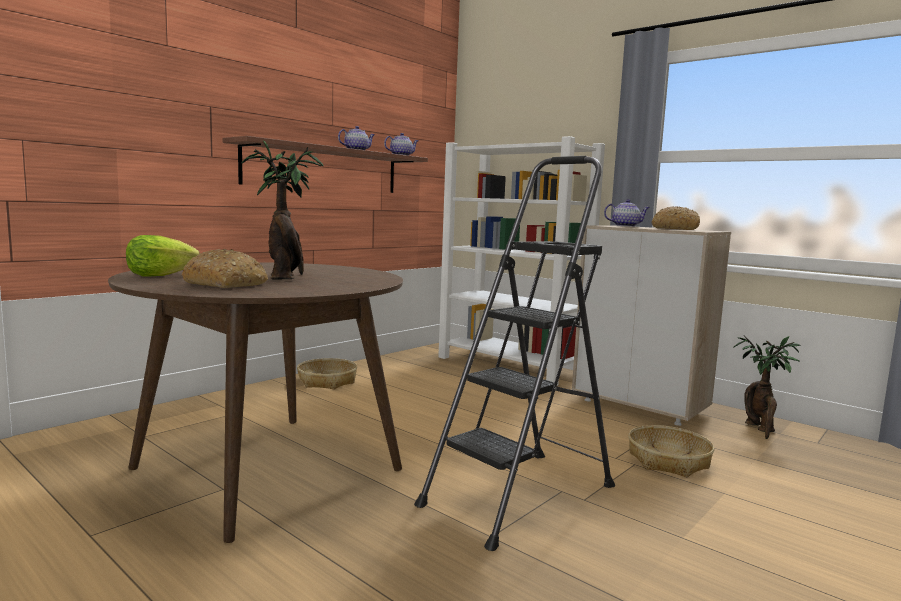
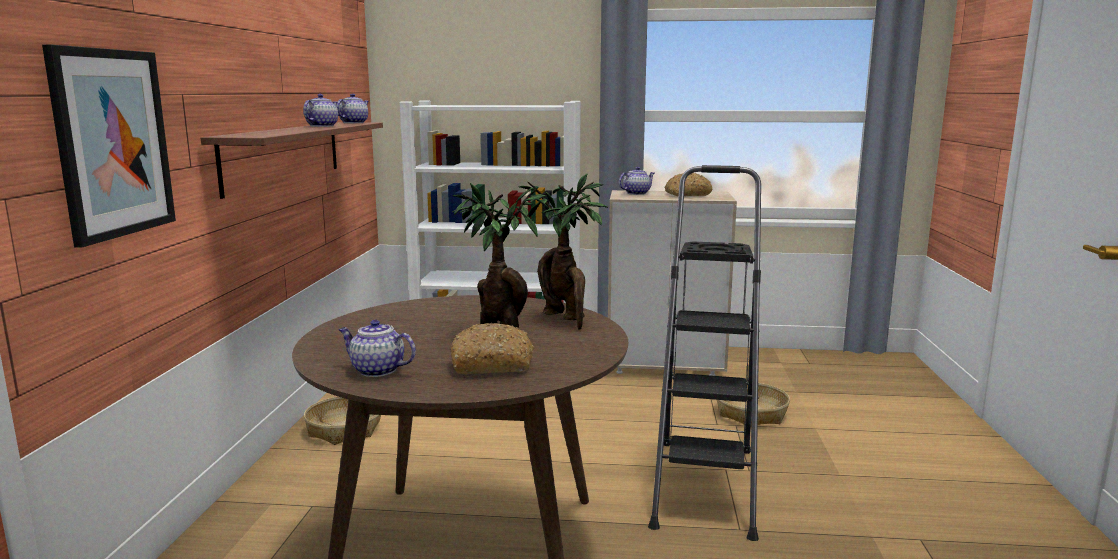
camera: 35 degrees left, 5 degrees up
lettuce [126,235,200,277] -> teapot [338,320,416,377]
potted plant [733,336,801,439] -> potted plant moved to [516,174,608,329]
none -> picture [42,44,176,248]

